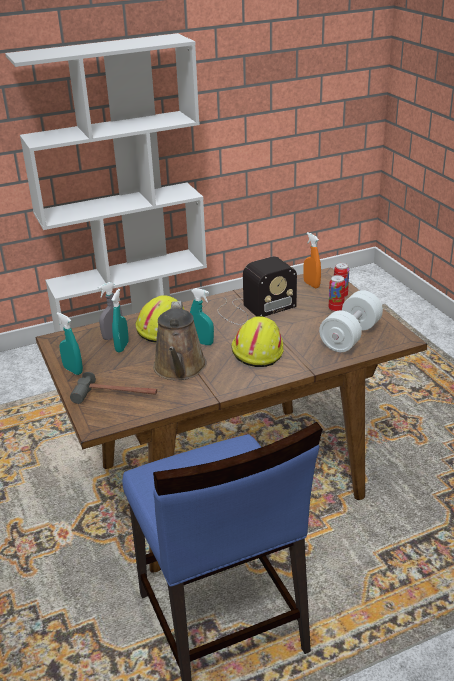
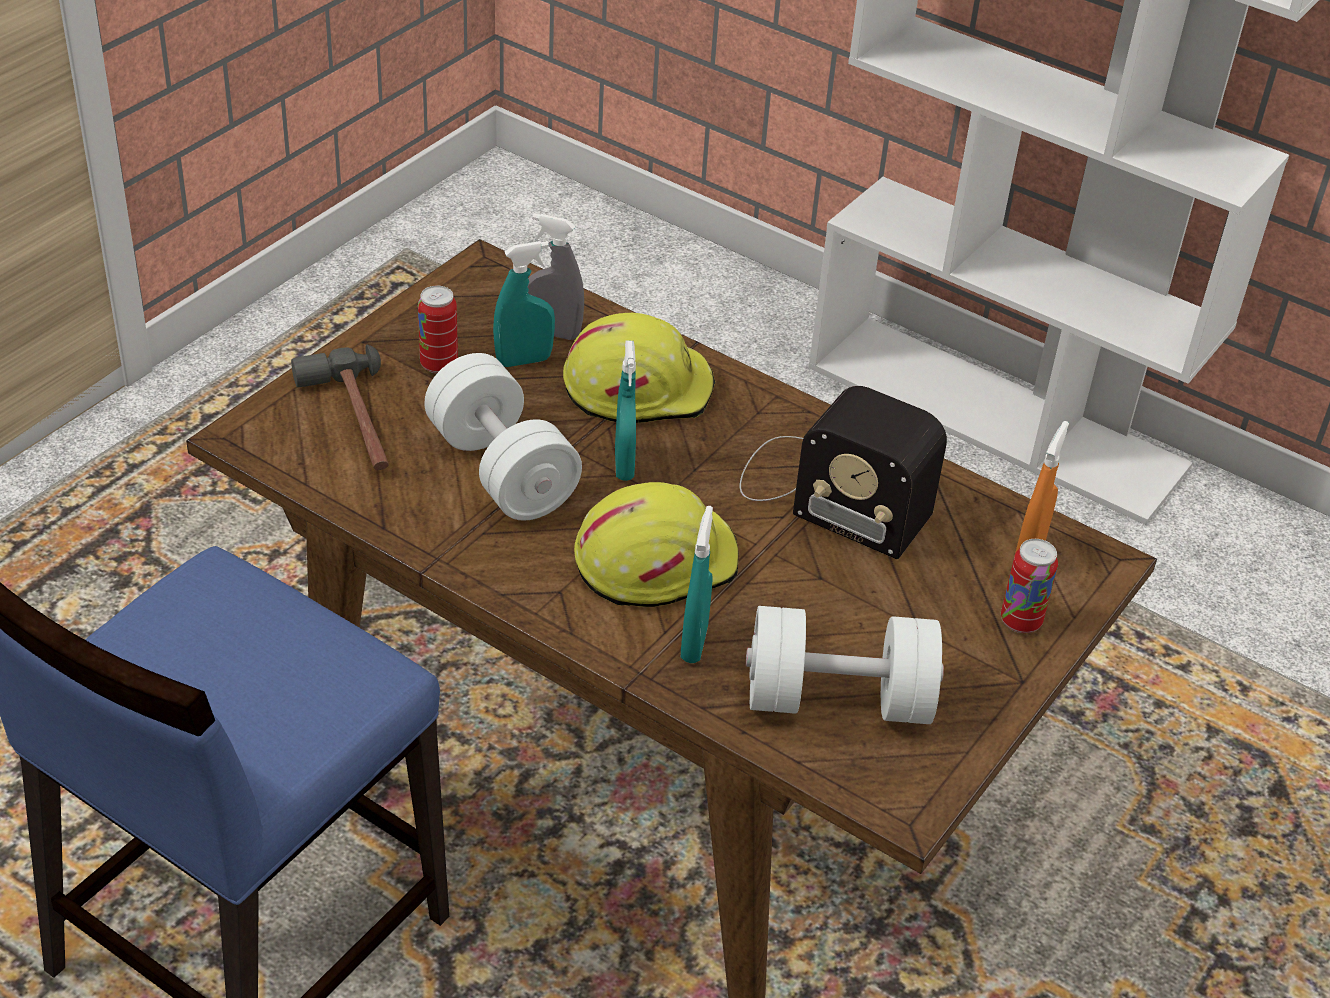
camera: 55 degrees right, 10 degrees up
turquoise spray bottle [56,312,83,375] -> turquoise spray bottle moved to [681,506,713,663]
brown watering can [153,301,207,380] -> white dumbbell [424,353,582,521]
can [329,275,345,312] -> can moved to [418,286,458,374]

